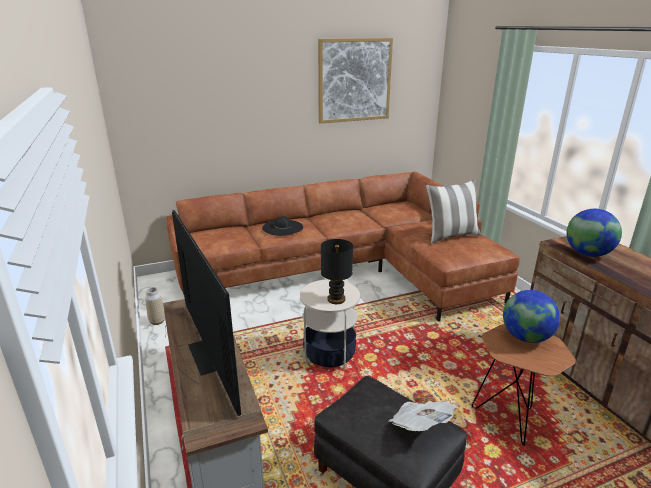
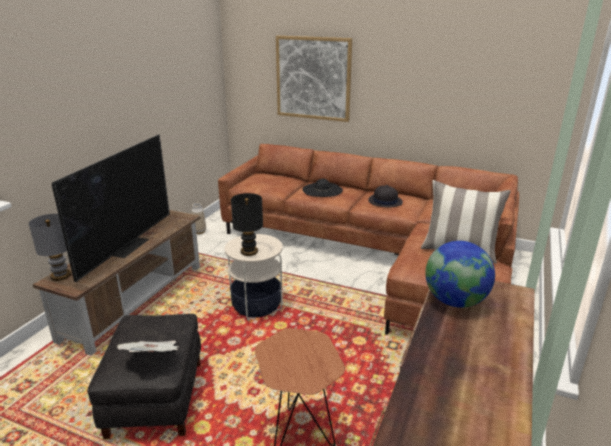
camera: 45 degrees right, 0 degrees up
picture [318,38,393,124] -> picture moved to [276,36,352,122]
globe [503,290,560,343] -> none
none -> grey table lamp [29,214,71,281]
none -> black hat [368,185,403,207]

